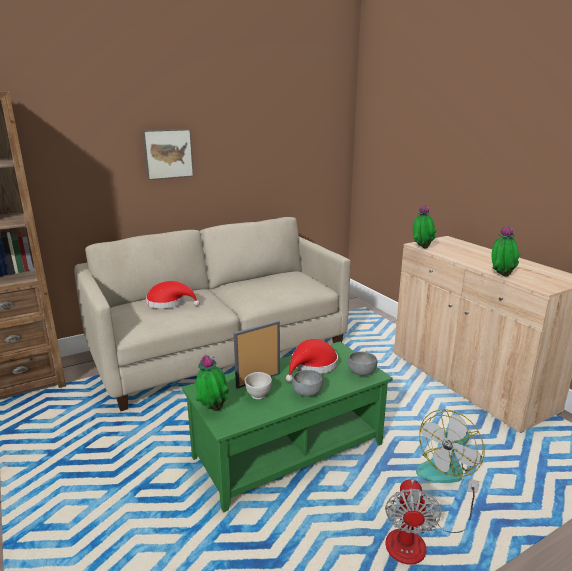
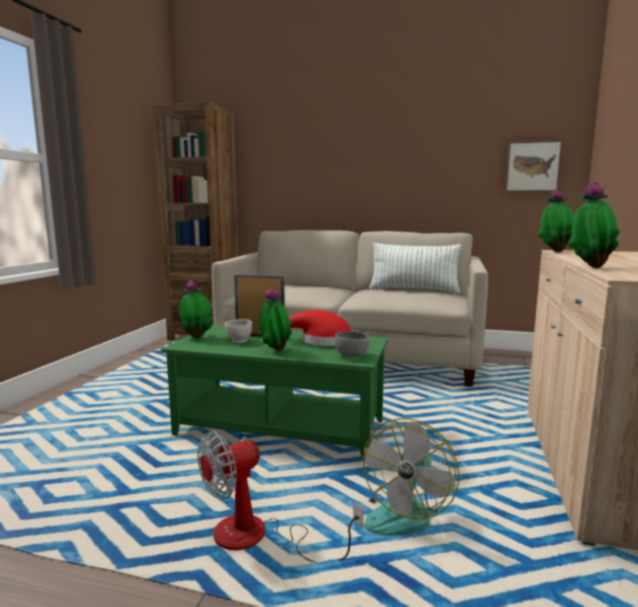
camera: 45 degrees right, 10 degrees down
picture [142,129,194,180] -> picture moved to [506,141,562,191]
red hat [146,281,200,309] -> none
grey bowl [292,370,323,397] -> potted plant [259,288,292,351]
fan [416,409,484,483] -> fan turned 60 degrees counterclockwise [363,418,460,535]
none -> pillow [369,242,462,294]

